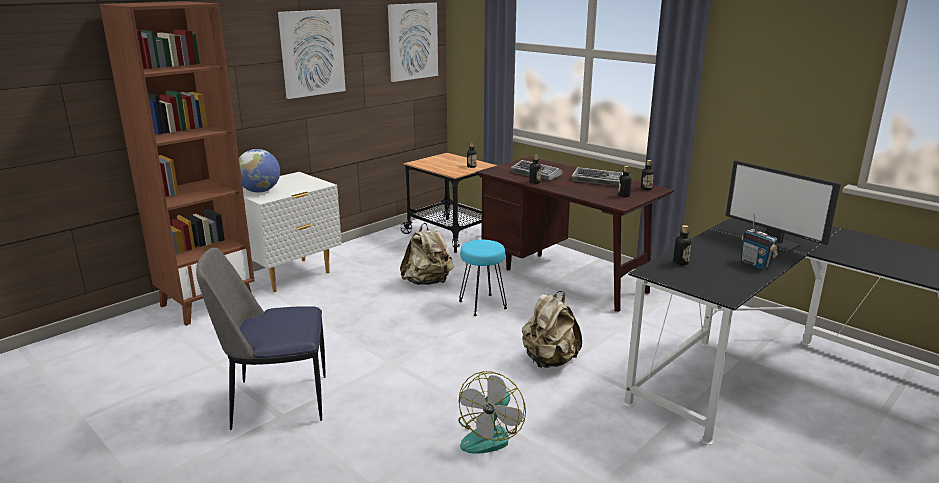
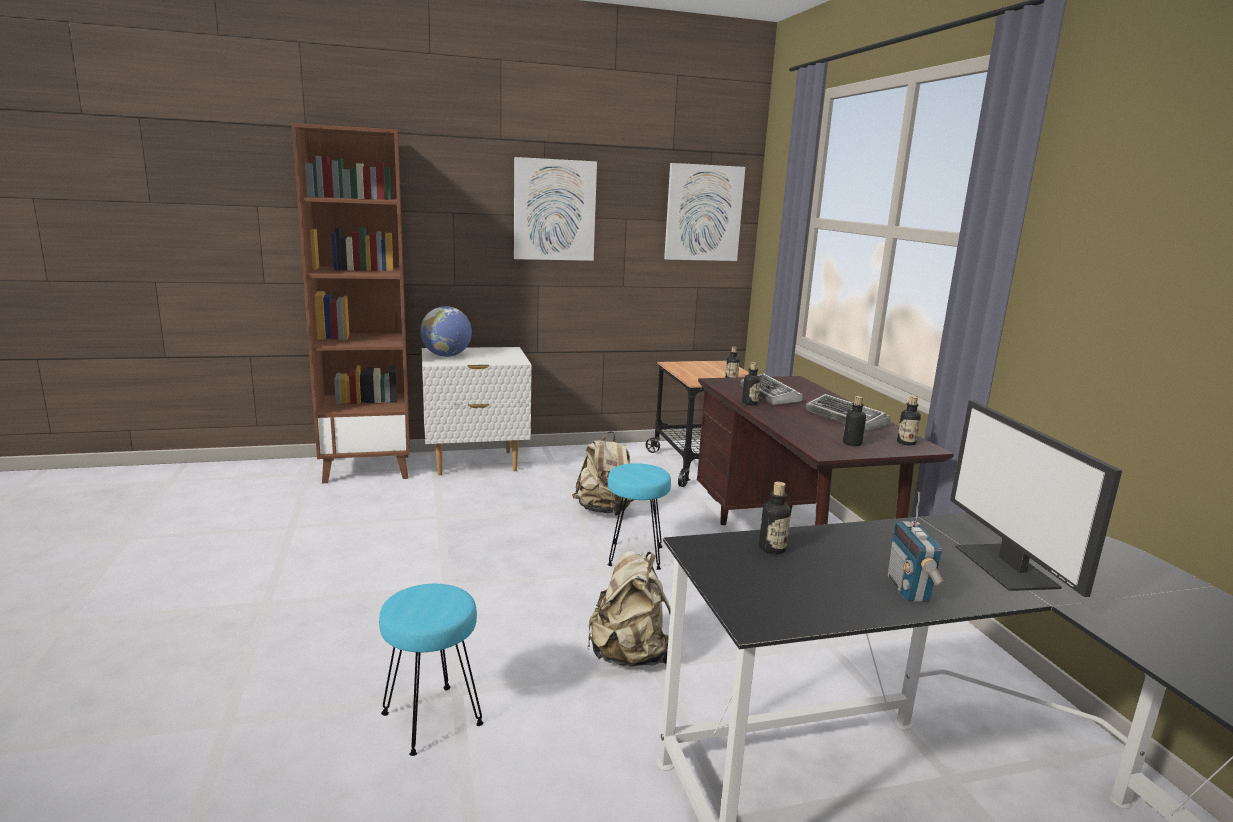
camera: 30 degrees right, 5 degrees down
chair [196,247,326,430] -> none
fan [458,371,526,453] -> turquoise stool [379,584,484,756]

